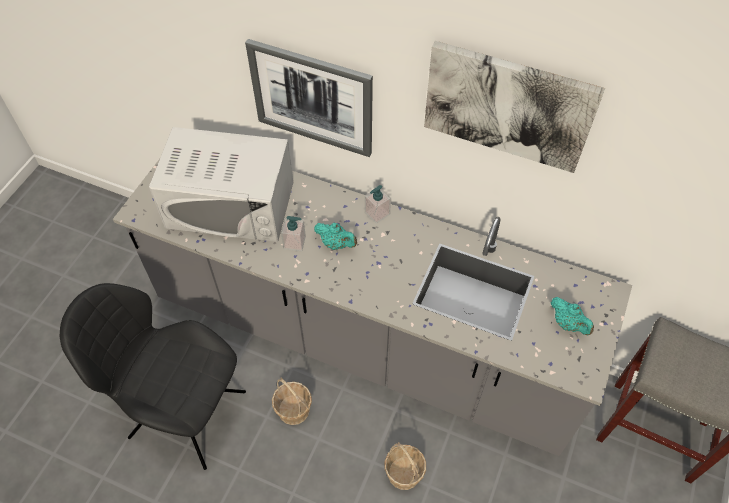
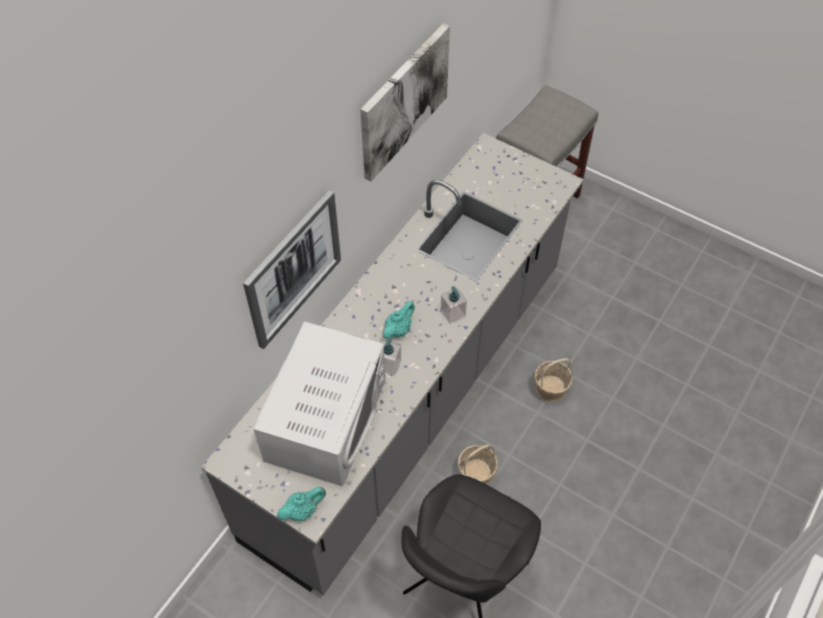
camera: 80 degrees left, 0 degrees up
soap dispenser [365,185,391,224] -> soap dispenser moved to [441,286,467,324]
turquoise teapot [550,297,594,335] -> turquoise teapot moved to [277,487,326,521]

